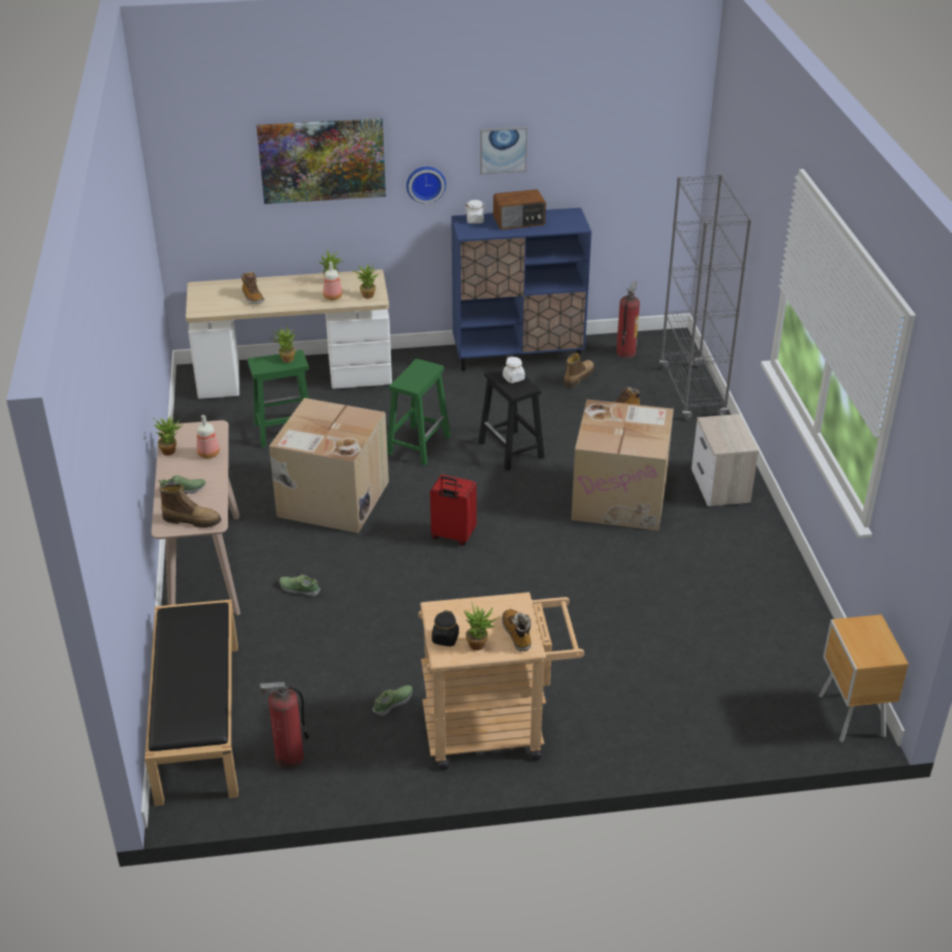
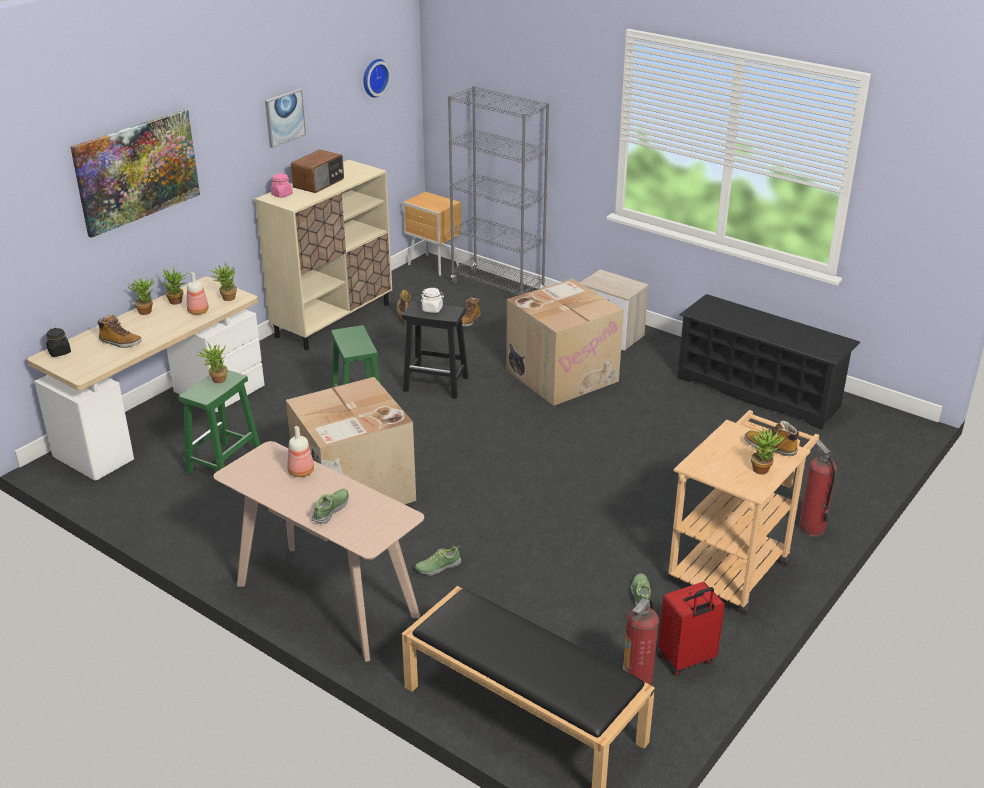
camera: 45 degrees left, 5 degrees down
potted plant [153,416,182,455] -> potted plant moved to [127,278,154,315]
boot [159,484,222,528] -> none
wall clock [406,167,446,204] -> wall clock moved to [363,59,391,98]
red suitcase [430,474,476,546] -> red suitcase moved to [658,582,725,676]
black jar [432,610,459,646] -> black jar moved to [46,328,71,357]
blue cabinet [451,208,592,371] -> beige cabinet [255,160,392,350]
white jar [464,200,487,224] -> pink jar [271,173,293,198]
fire extinguisher [616,281,640,358] -> fire extinguisher moved to [798,439,837,537]
brown nightstand [819,614,909,742] -> brown nightstand moved to [403,192,461,276]
none -> black shoe rack [677,294,860,430]

